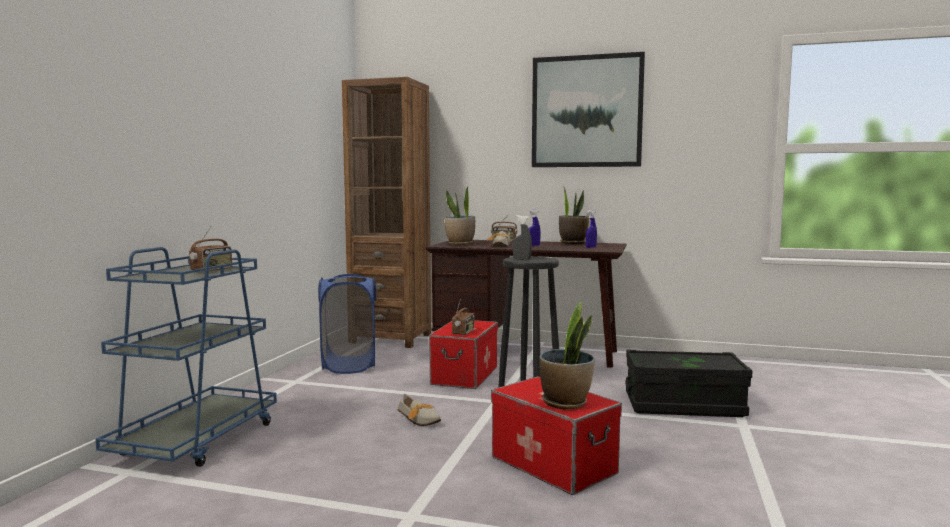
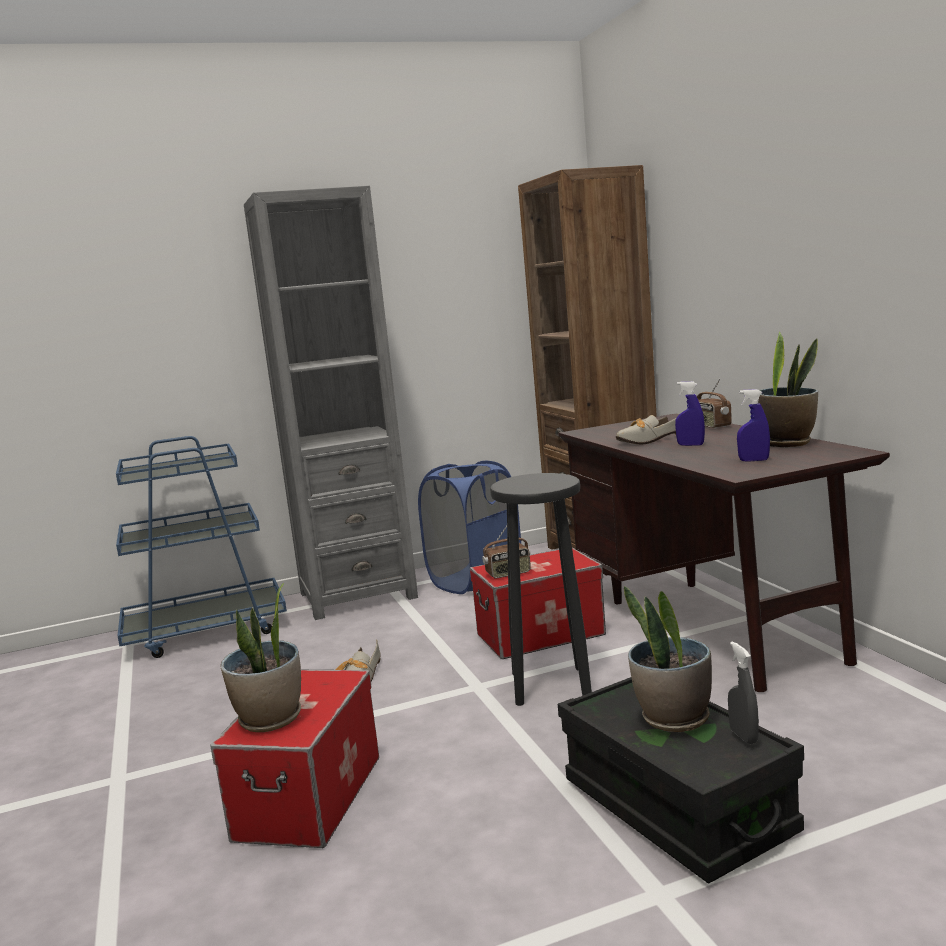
camera: 55 degrees right, 5 degrees up
radio [189,226,232,272] -> none
potted plant [445,187,475,245] -> potted plant moved to [624,586,712,732]
grey spray bottle [513,215,532,260] -> grey spray bottle moved to [728,641,759,744]
picture [532,52,645,167] -> none
none -> grey bookcase [244,186,418,620]

